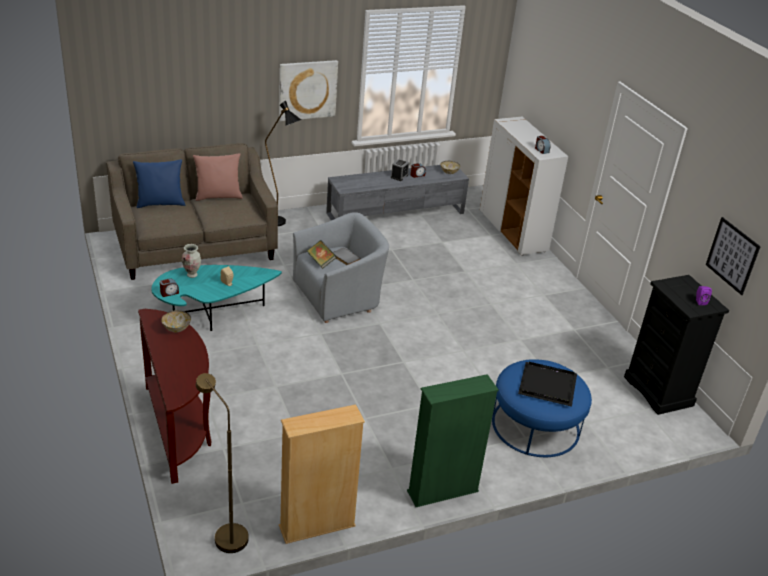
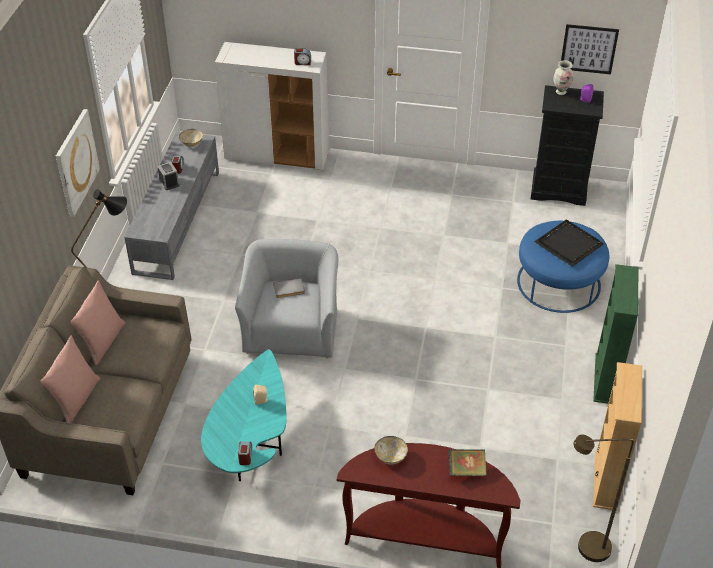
camera: 55 degrees left, 10 degrees up
blue pillow [133,160,185,208] -> pink pillow [40,336,100,423]
vase [182,244,201,278] -> vase moved to [554,60,573,95]
book [307,240,337,269] -> book moved to [449,449,487,476]

